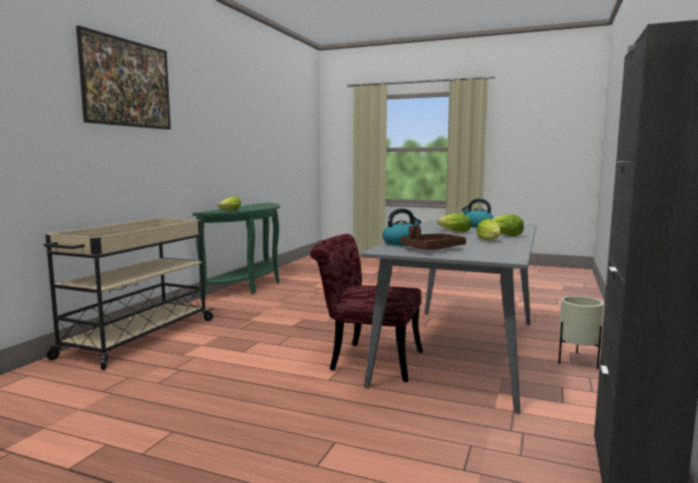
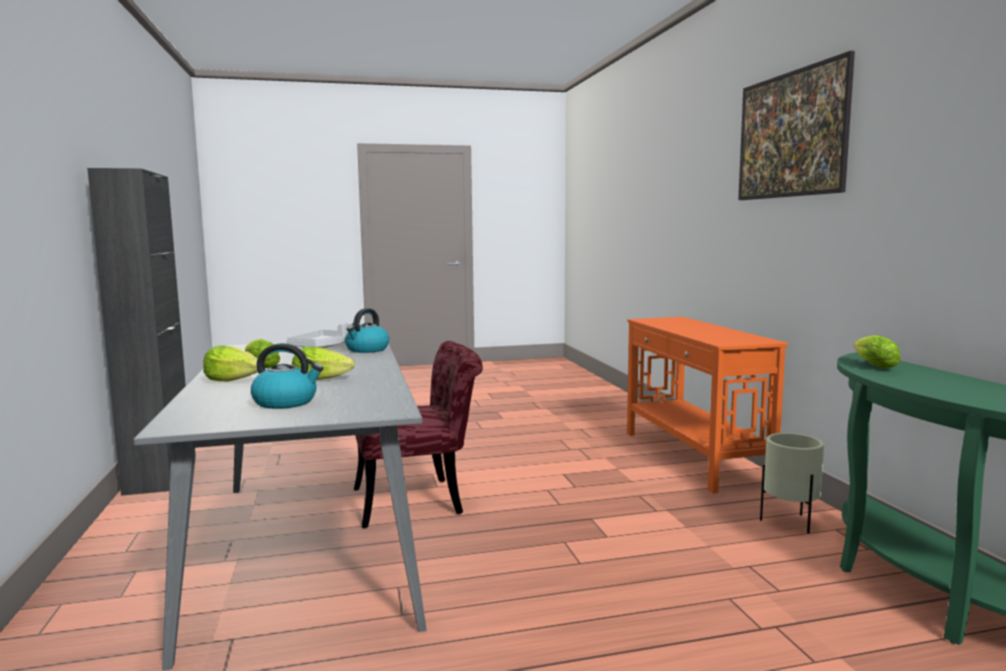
camera: 145 degrees right, 0 degrees up
beige cart [44,218,214,370] -> orange console table [627,317,788,494]
brown tray [400,226,466,250] -> grey tray [287,323,350,348]
beige planter [558,296,604,369] -> beige planter moved to [760,433,824,534]

